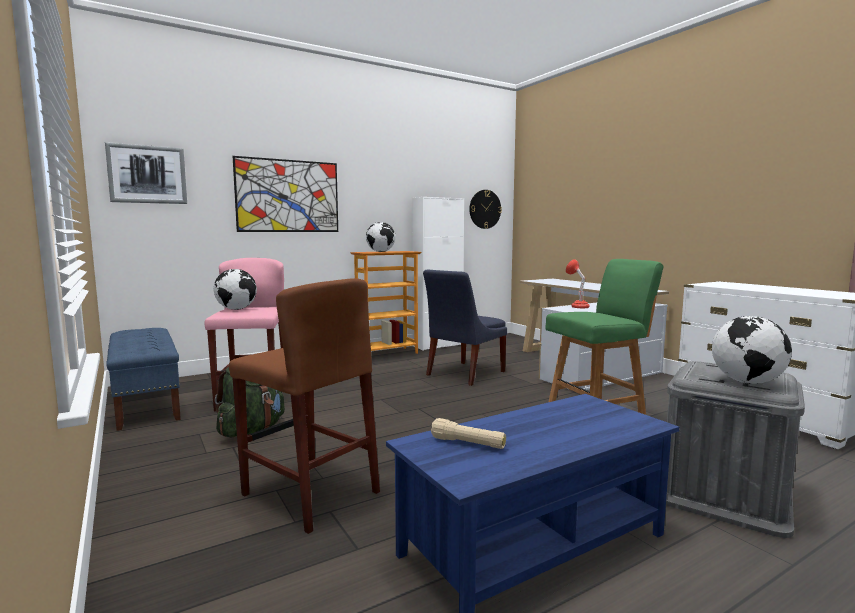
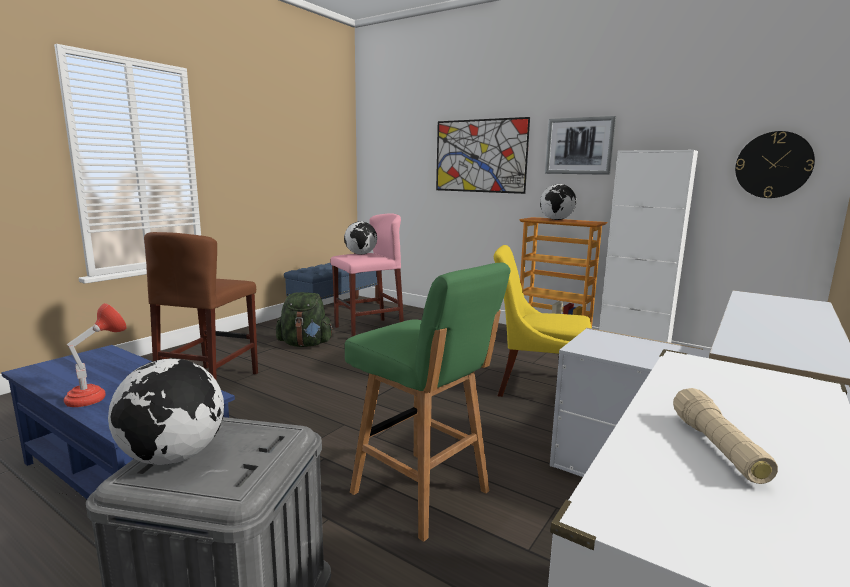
camera: 65 degrees right, 5 degrees up
picture [105,142,187,204] -> picture moved to [545,116,616,175]
blue chair [423,270,507,386] -> yellow chair [494,245,592,397]
beige flashlight [431,418,506,449] -> beige flashlight moved to [673,388,778,484]
red table lamp [566,259,589,308] -> red table lamp moved to [64,303,126,407]

